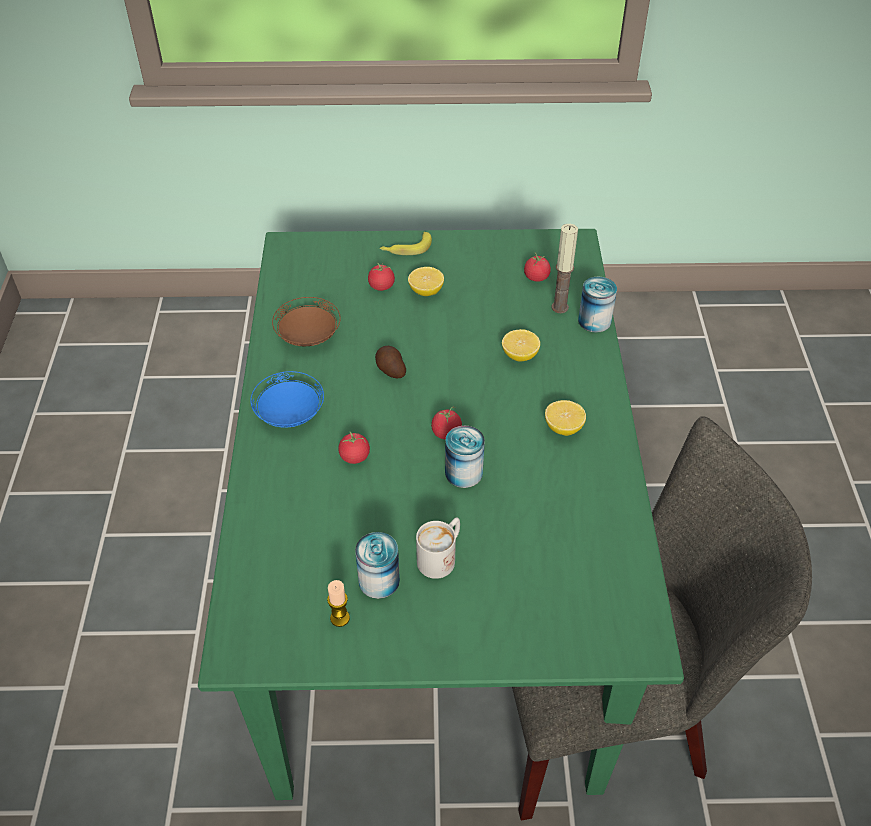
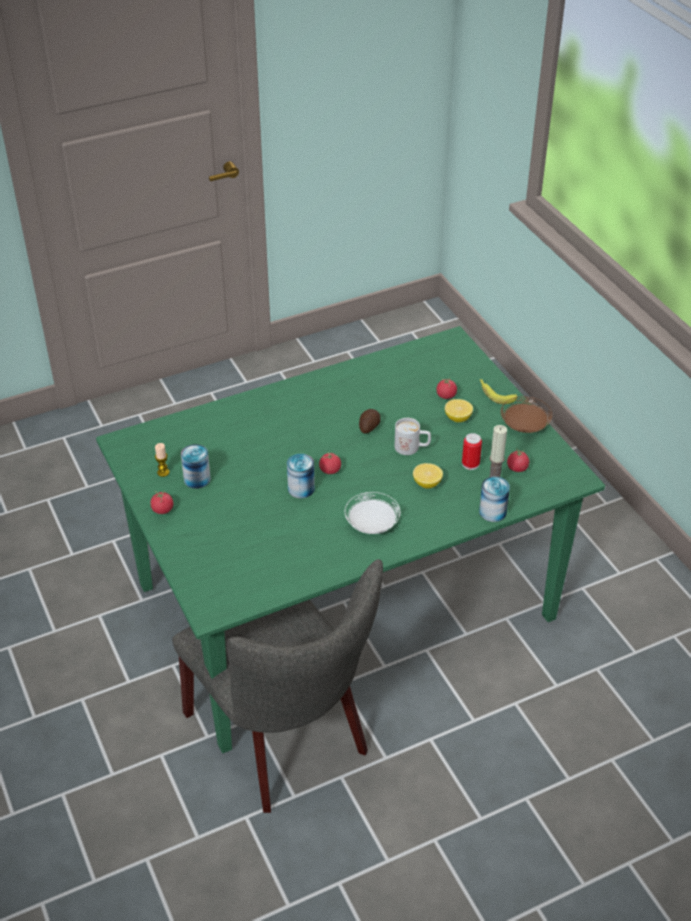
camera: 65 degrees right, 5 degrees down
blue plate [251,371,324,428] -> none
brown plate [272,297,341,346] -> brown plate moved to [501,396,552,433]
tomato [338,432,370,464] -> tomato moved to [150,491,173,514]
white mug [416,517,460,579] -> white mug moved to [395,418,431,455]
lemon [545,400,586,436] -> white plate [345,492,400,534]
none -> can [462,433,482,470]

